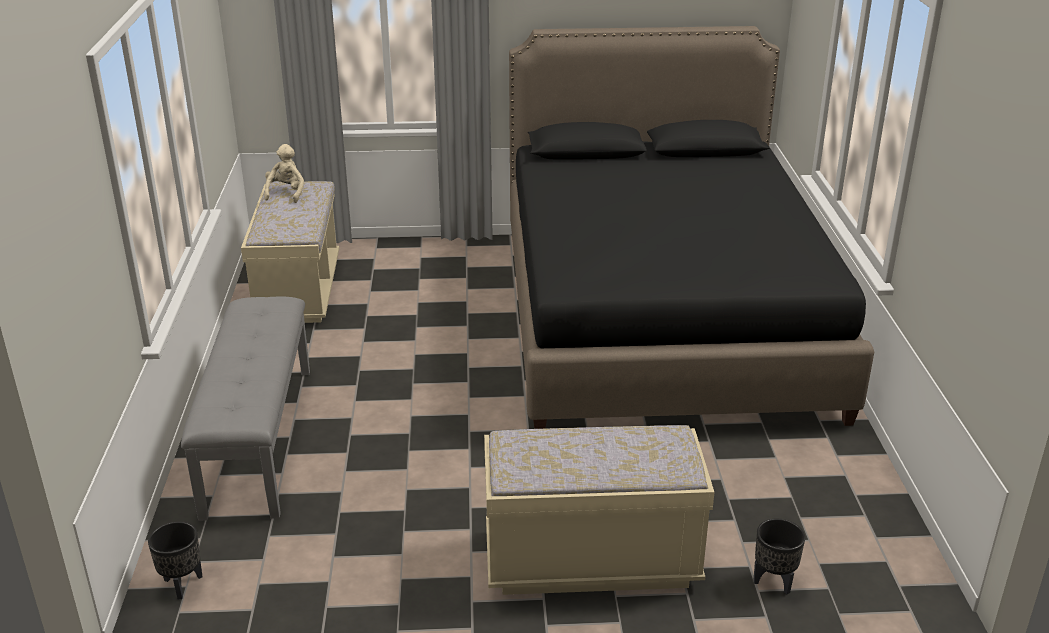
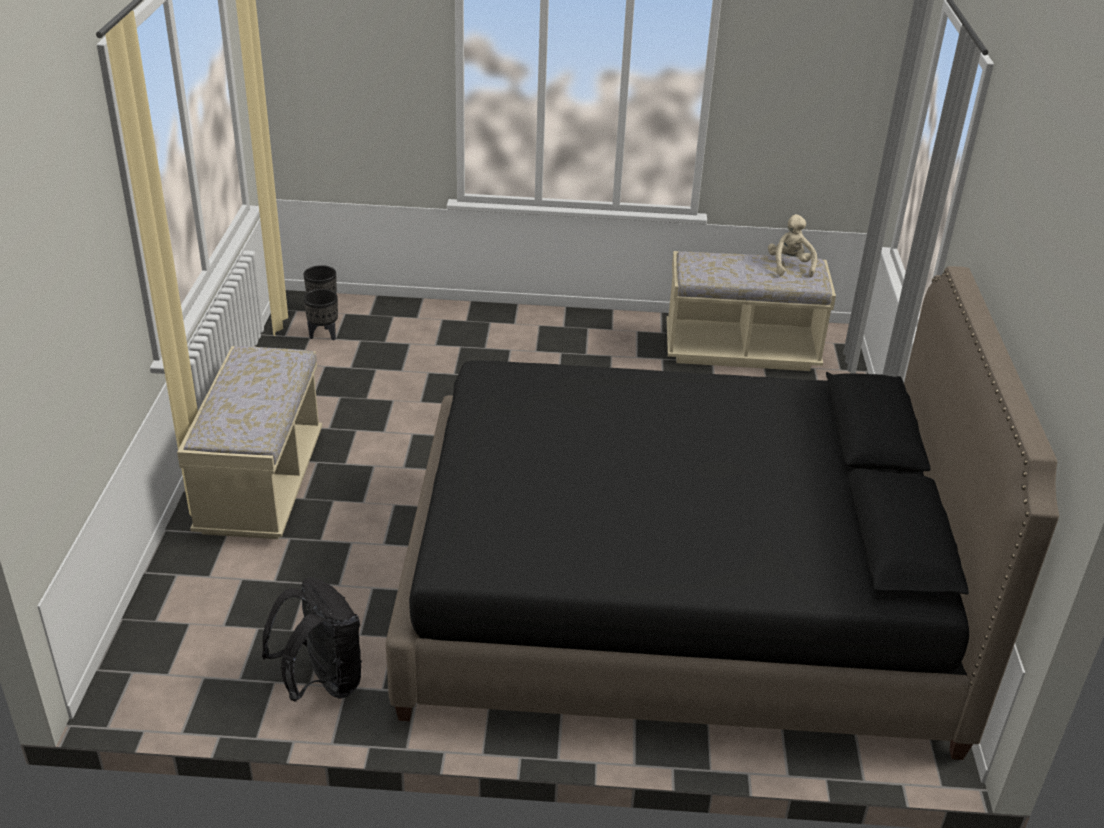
camera: 95 degrees right, 5 degrees up
grey bench [181,297,310,521] -> none
beige plush toy [264,144,304,203] -> beige plush toy turned 105 degrees counterclockwise [768,214,817,277]
black planter [753,519,805,594] -> black planter moved to [304,289,338,341]
none -> black backpack [262,577,362,702]

